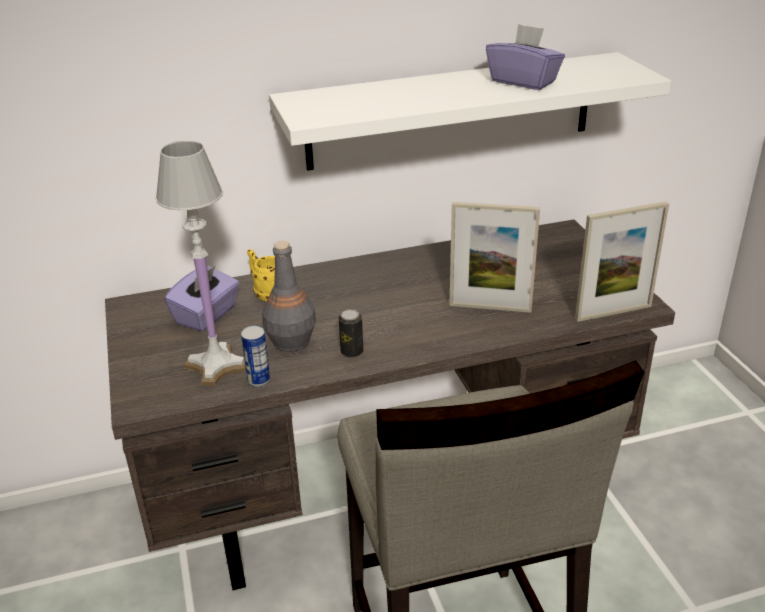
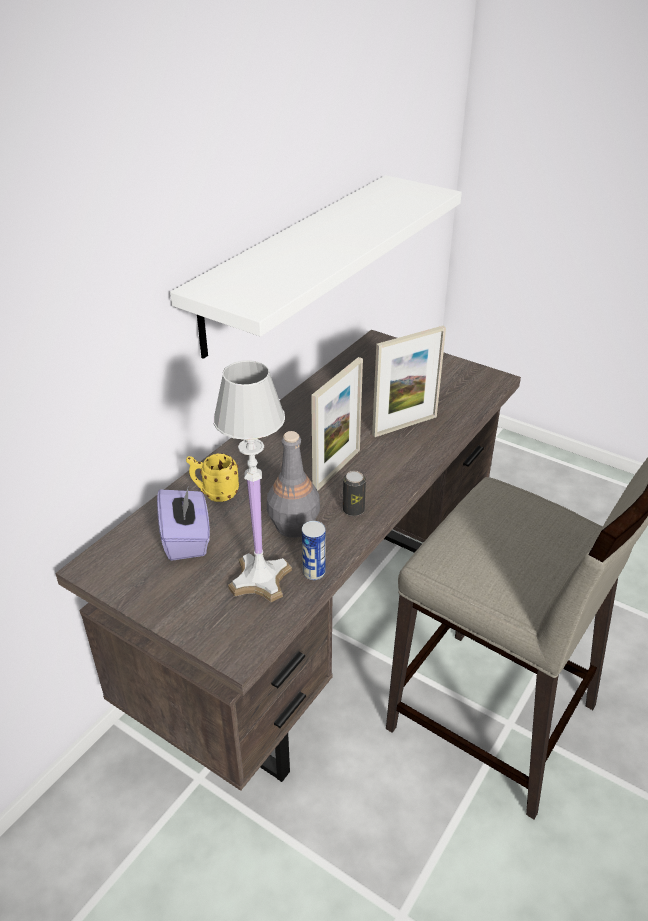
camera: 40 degrees left, 5 degrees up
purple tissue box [486,24,565,90] -> none
picture frame [575,202,669,322] -> picture frame moved to [311,357,363,491]

